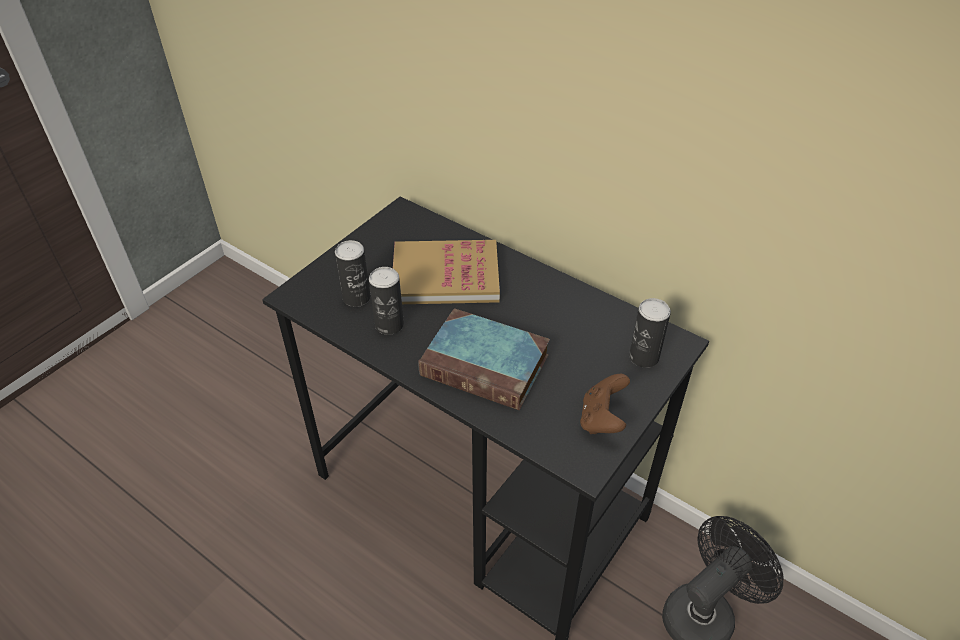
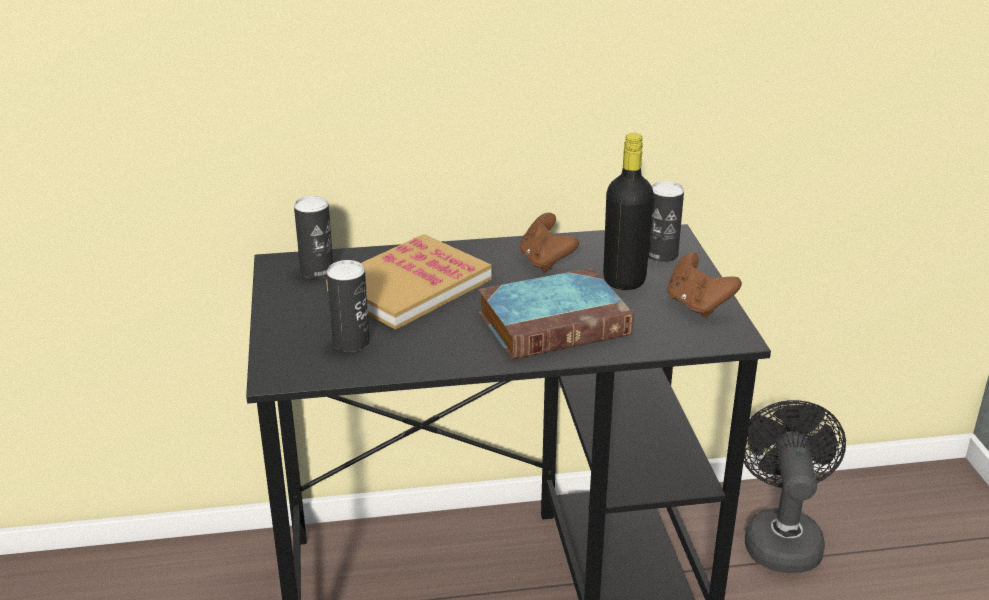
camera: 45 degrees left, 15 degrees down
can [369,267,404,335] -> can moved to [294,196,333,279]
none -> brown game controller [520,213,579,273]
none -> black bottle [603,133,654,290]

